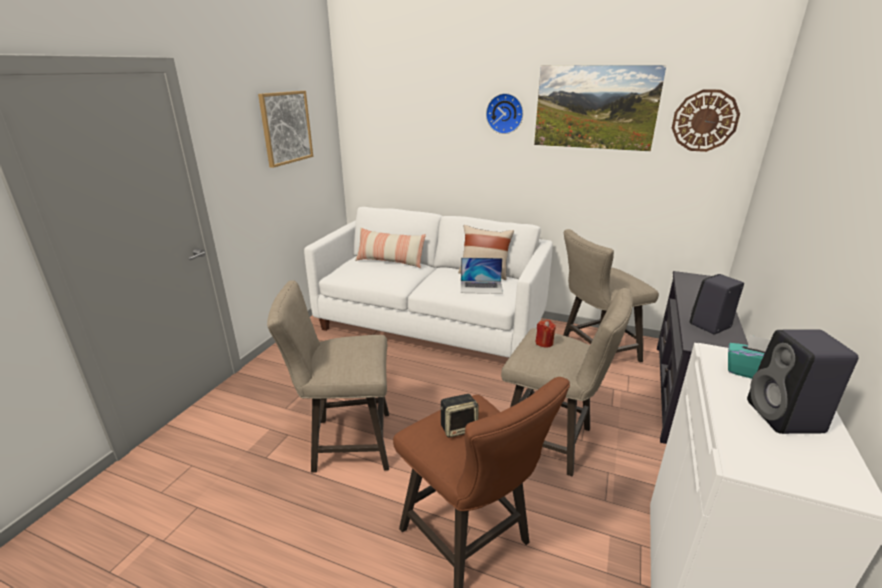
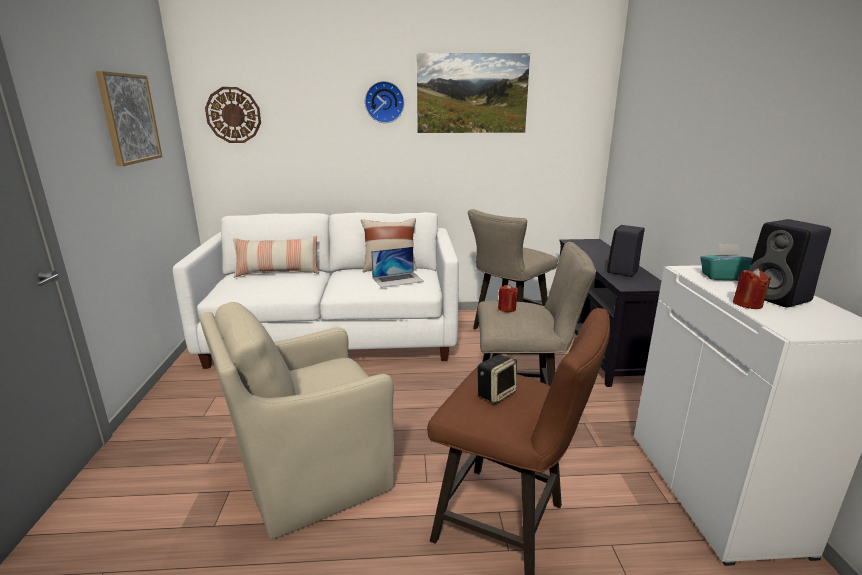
camera: 25 degrees left, 5 degrees down
beige stool [267,280,389,473] -> beige armchair [200,302,395,539]
wall clock [672,89,740,152] -> wall clock moved to [205,87,261,143]
none -> red candle [733,268,771,309]

